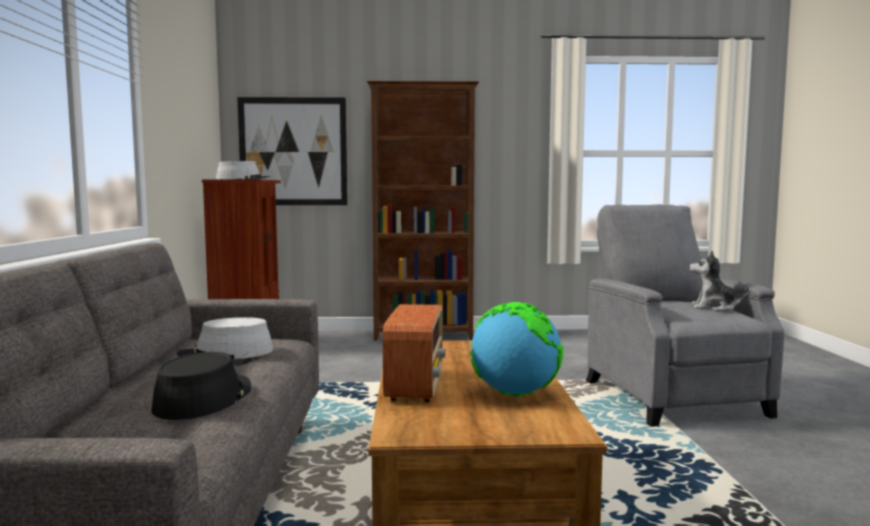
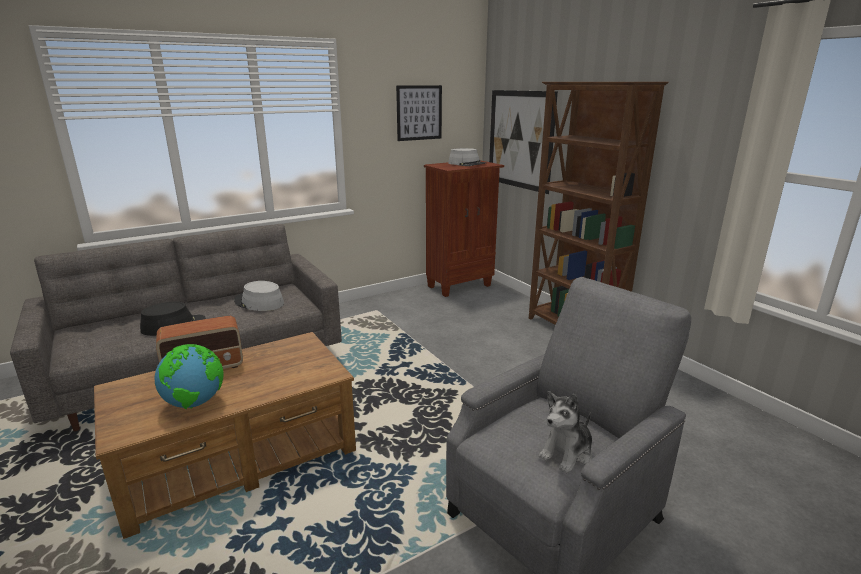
camera: 60 degrees right, 15 degrees up
plush toy [689,251,749,311] -> plush toy turned 120 degrees counterclockwise [538,391,593,473]
none -> picture [396,85,442,141]

